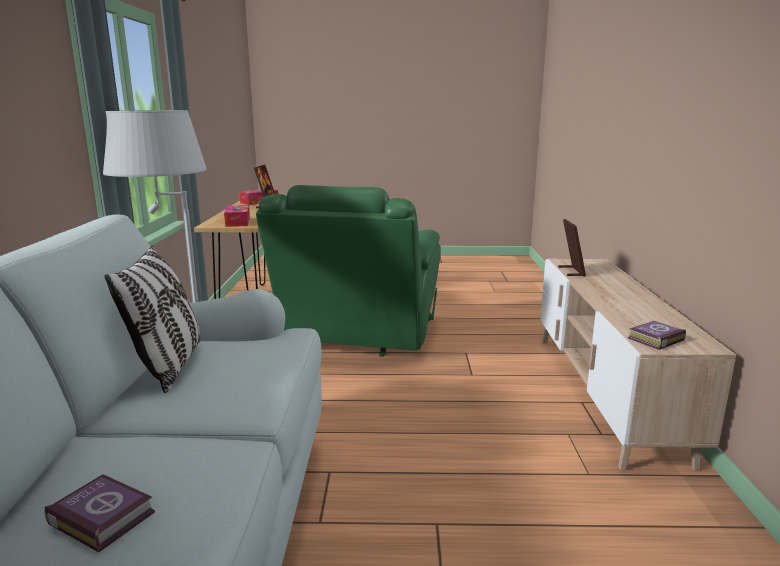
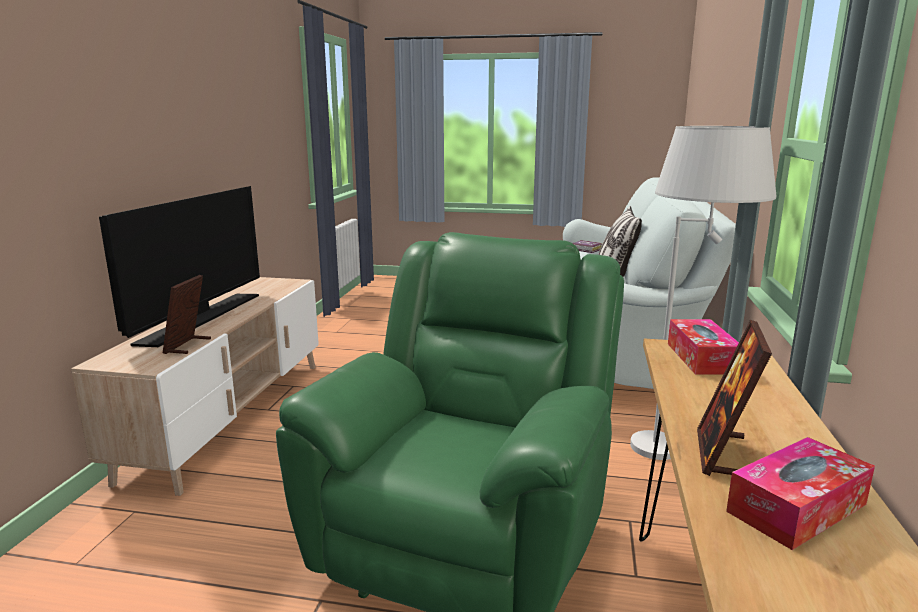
camera: 170 degrees left, 0 degrees up
book [628,321,686,350] -> none
none -> television [99,186,260,347]

